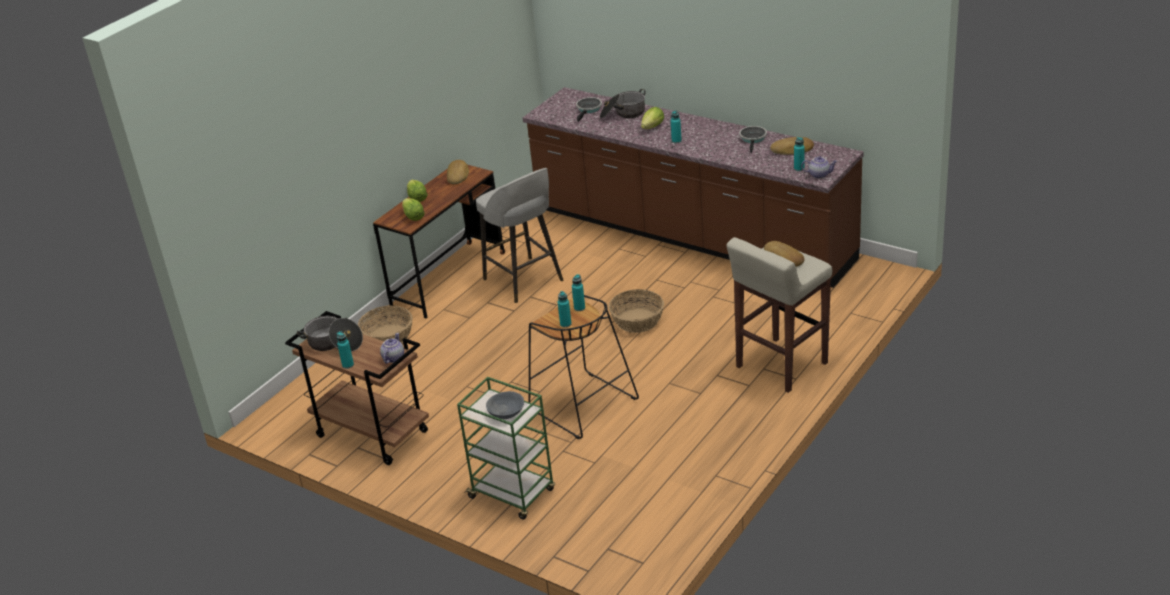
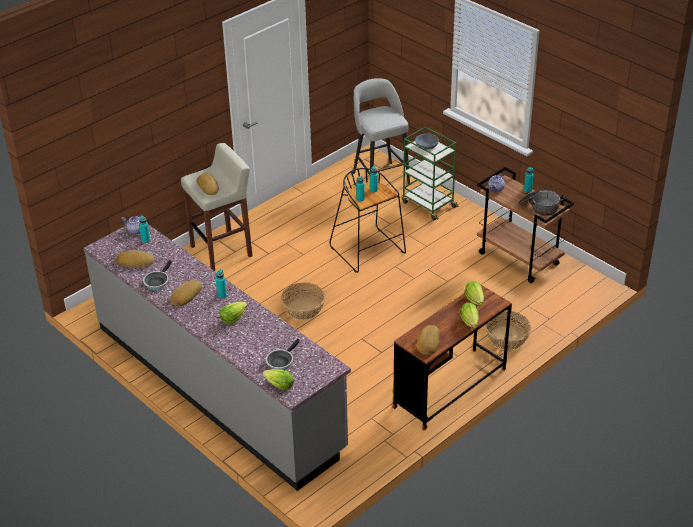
camera: 170 degrees left, 5 degrees up
grey stool [476,168,563,303] -> grey stool moved to [353,78,410,184]
brown counter [523,87,864,288] -> grey counter [84,224,351,491]
cooking pot [600,89,646,118] -> none
none -> bread [170,280,202,306]
none -> lettuce [262,369,294,390]

